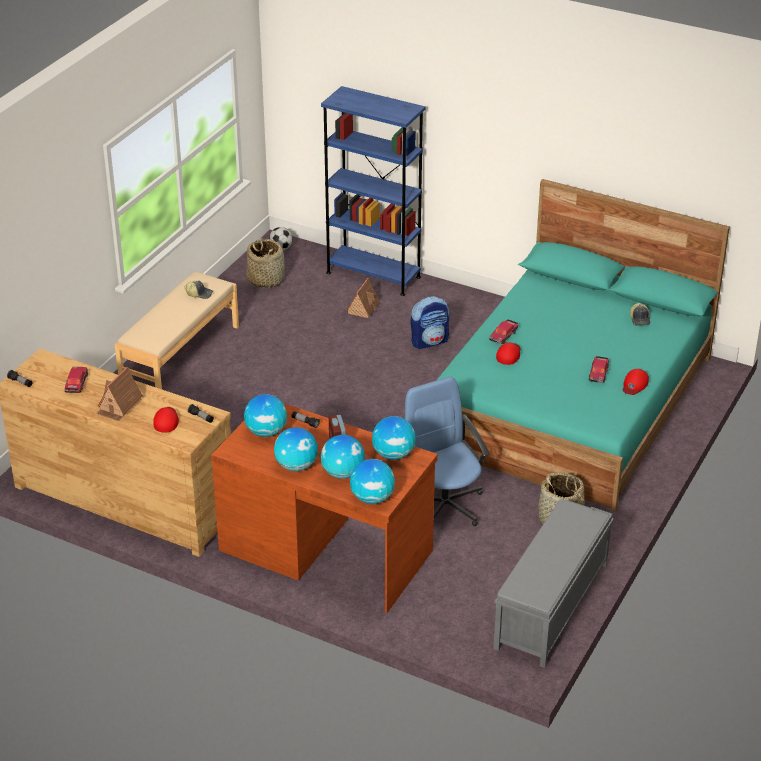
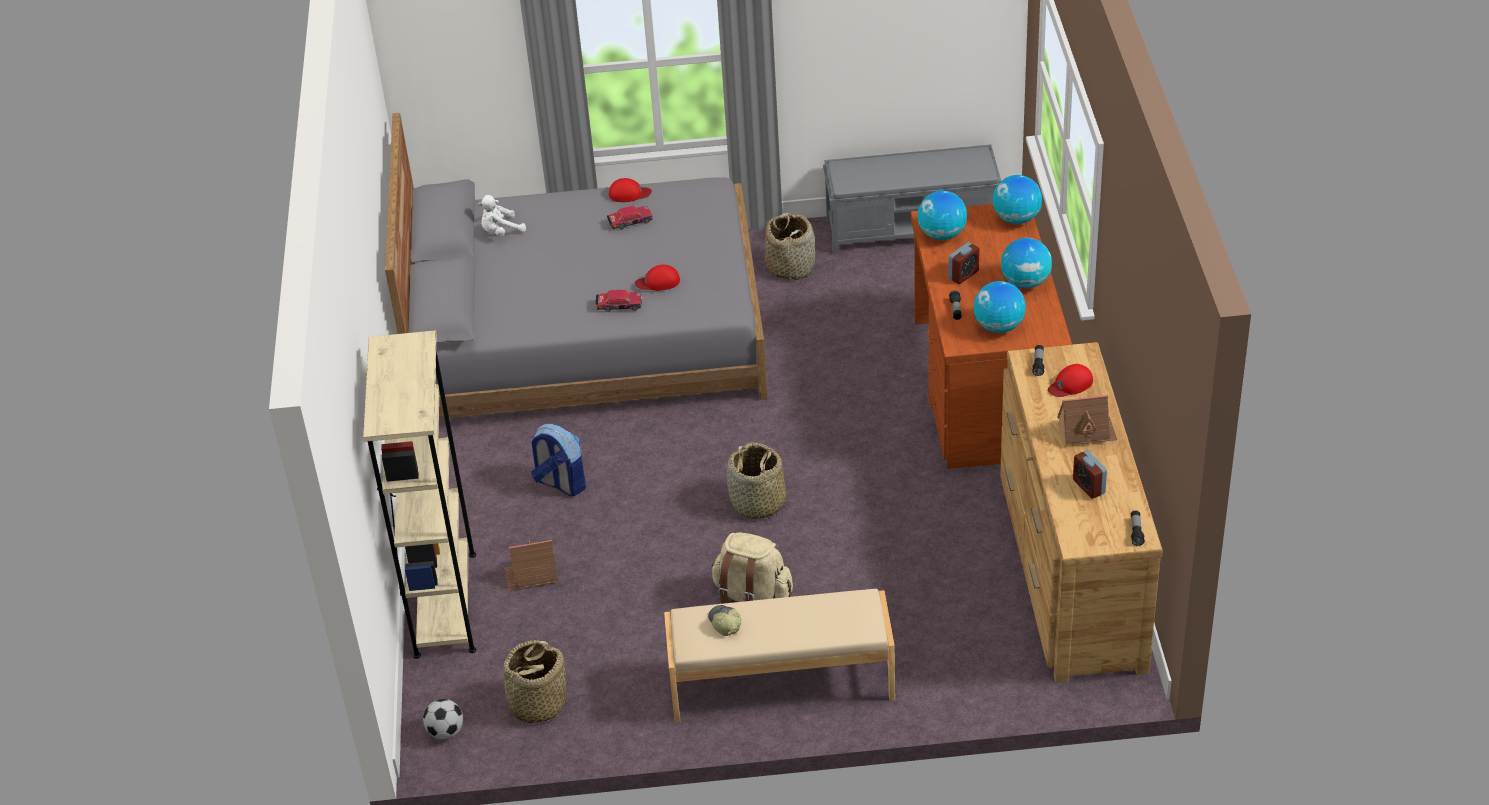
camera: 120 degrees left, 5 degrees up
toy car [64,367,88,393] -> alarm clock [1073,450,1107,499]
blue bookcase [321,86,425,296] -> beige bookcase [363,330,476,659]
globe [321,435,365,479] -> none
blue office chair [405,377,490,526] -> none
turquoise bed [437,179,730,512] -> grey bed [385,113,768,419]
cap [630,303,650,326] -> white plush toy [478,195,526,236]
none -> beige backpack [712,532,793,604]
none -> basket [727,443,786,519]

